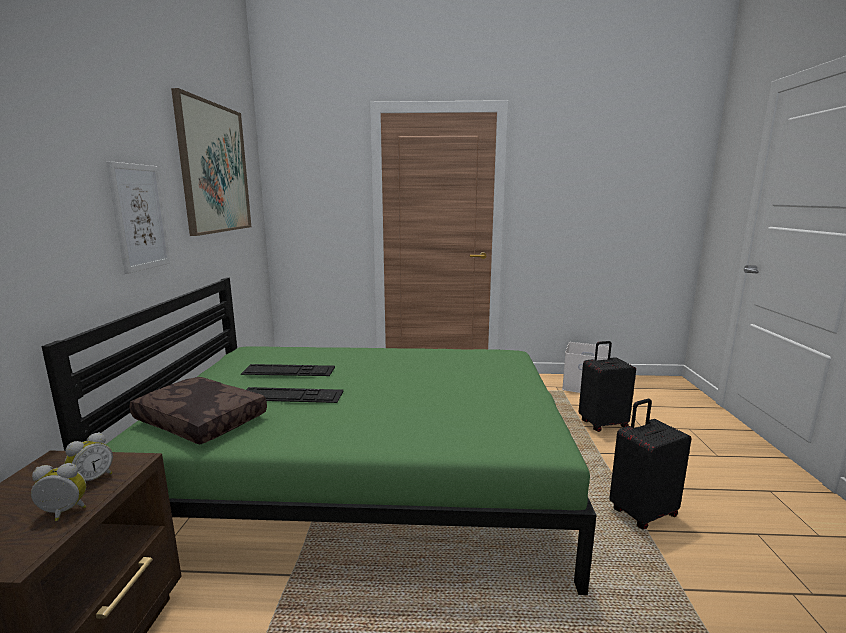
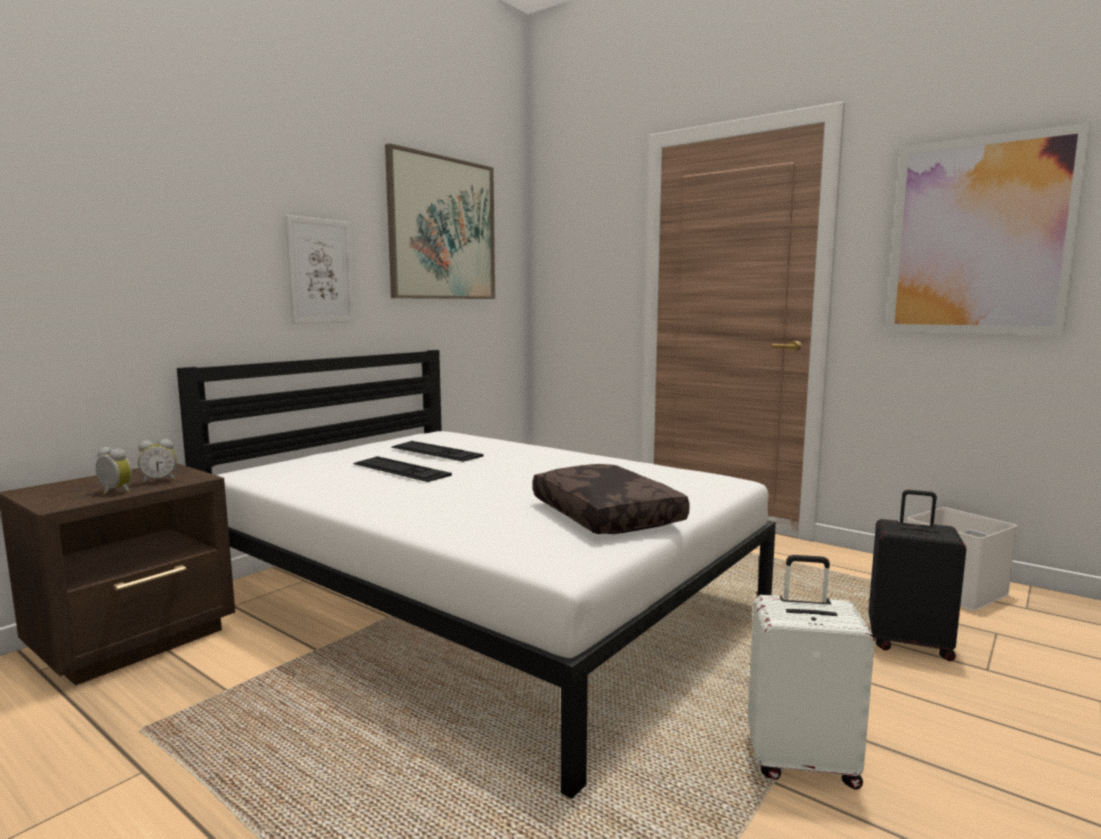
camera: 35 degrees right, 5 degrees down
green bed [41,278,596,595] -> white bed [177,350,776,799]
brown pillow [129,377,267,445] -> brown pillow moved to [532,464,690,534]
black suitcase [609,399,692,530] -> white suitcase [748,555,875,789]
none -> picture [885,122,1091,336]

